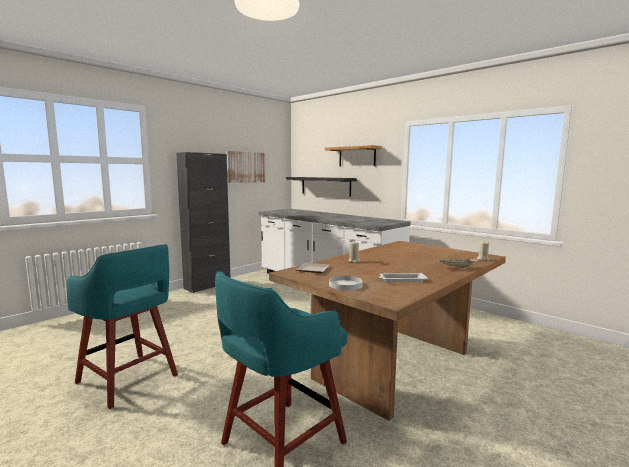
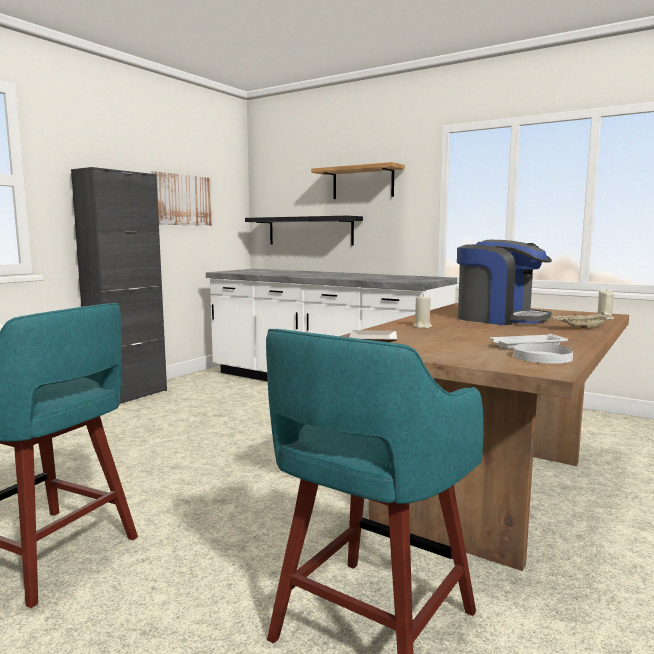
camera: 10 degrees left, 0 degrees up
white plate [329,276,362,290] -> white plate moved to [513,343,573,364]
none -> coffee machine [457,240,552,325]

